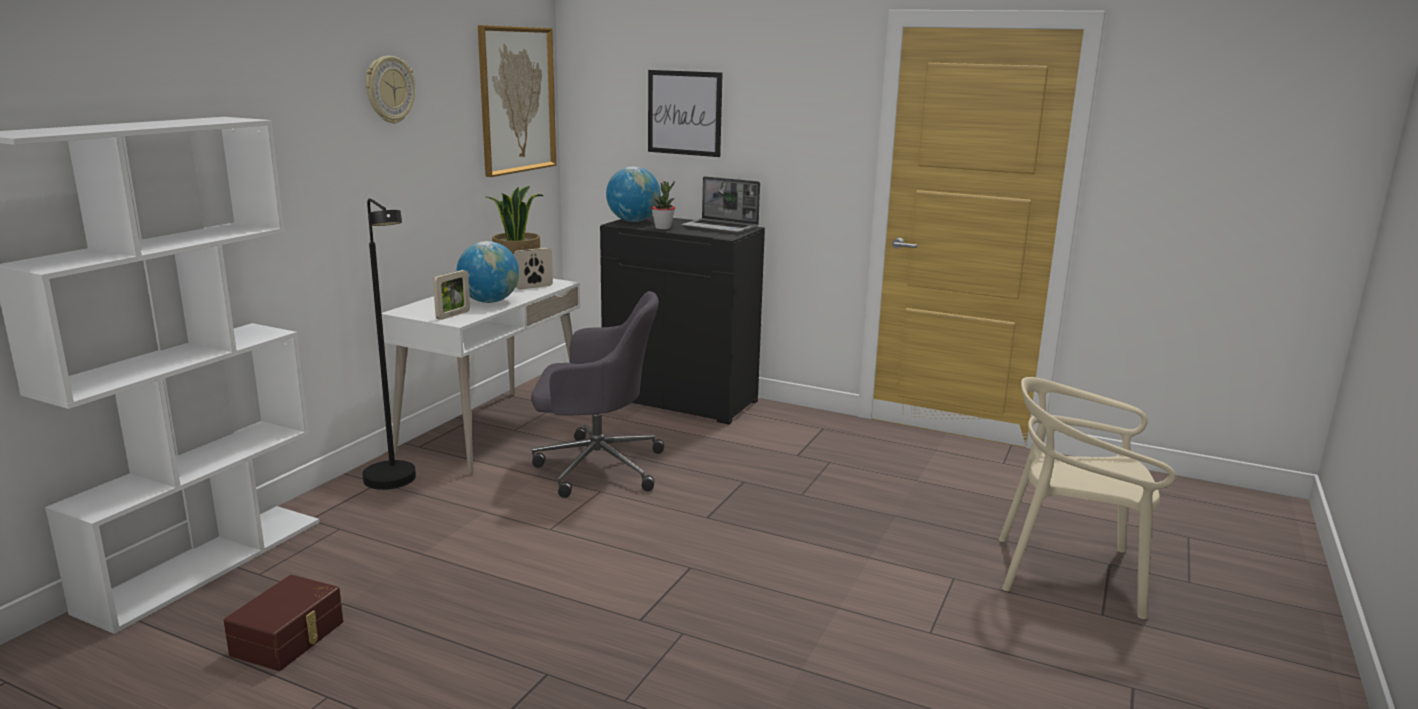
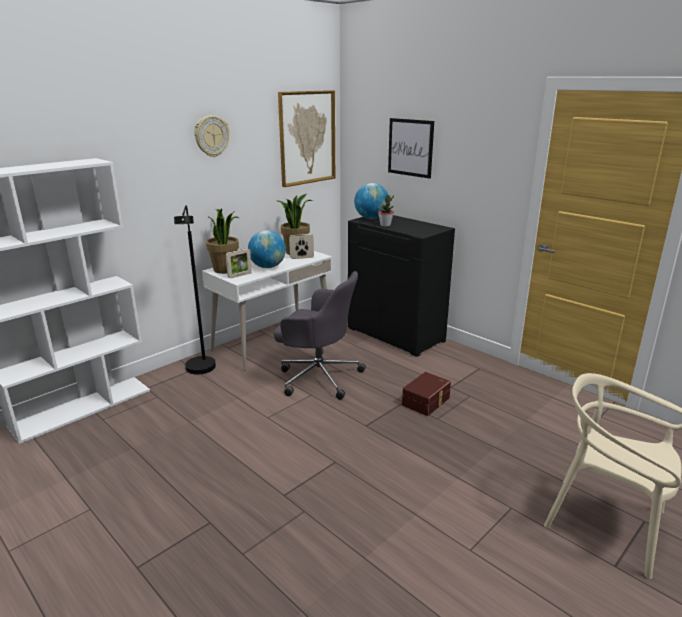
camera: 20 degrees right, 5 degrees up
brown storage box [223,575,343,671] -> brown storage box moved to [402,372,451,416]
laptop [681,176,760,234] -> none
none -> potted plant [206,208,239,274]

